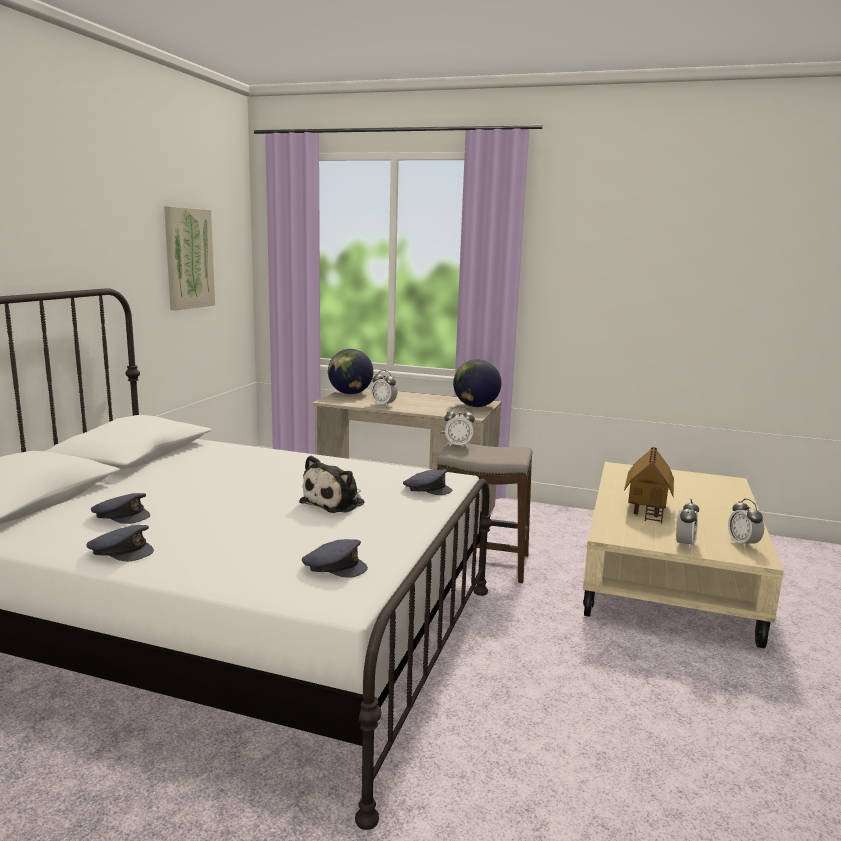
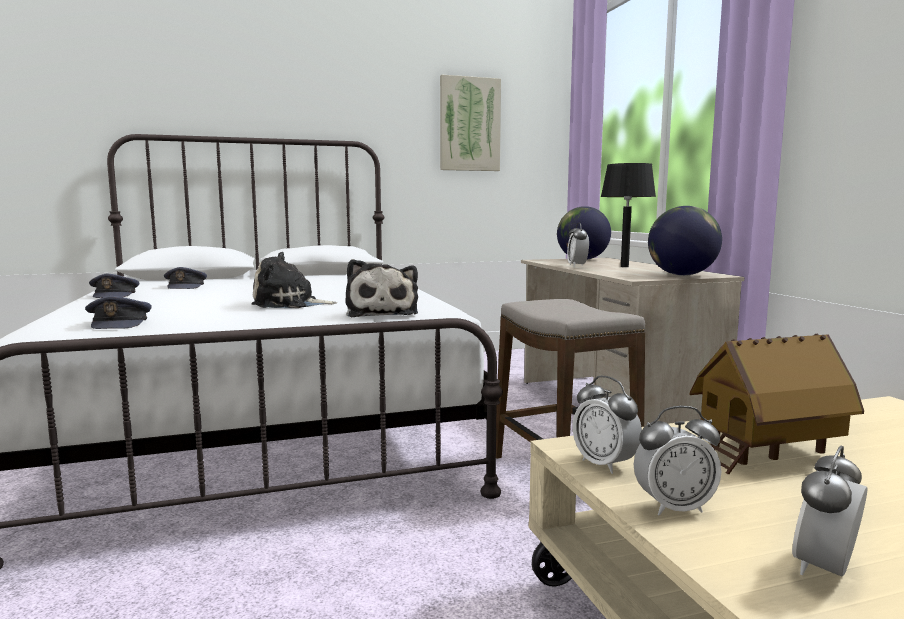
camera: 55 degrees right, 5 degrees down
grey cap [403,469,452,495] -> plush toy [345,259,418,317]
alarm clock [444,406,475,447] -> alarm clock moved to [573,376,642,474]
none -> black table lamp [601,163,656,267]

